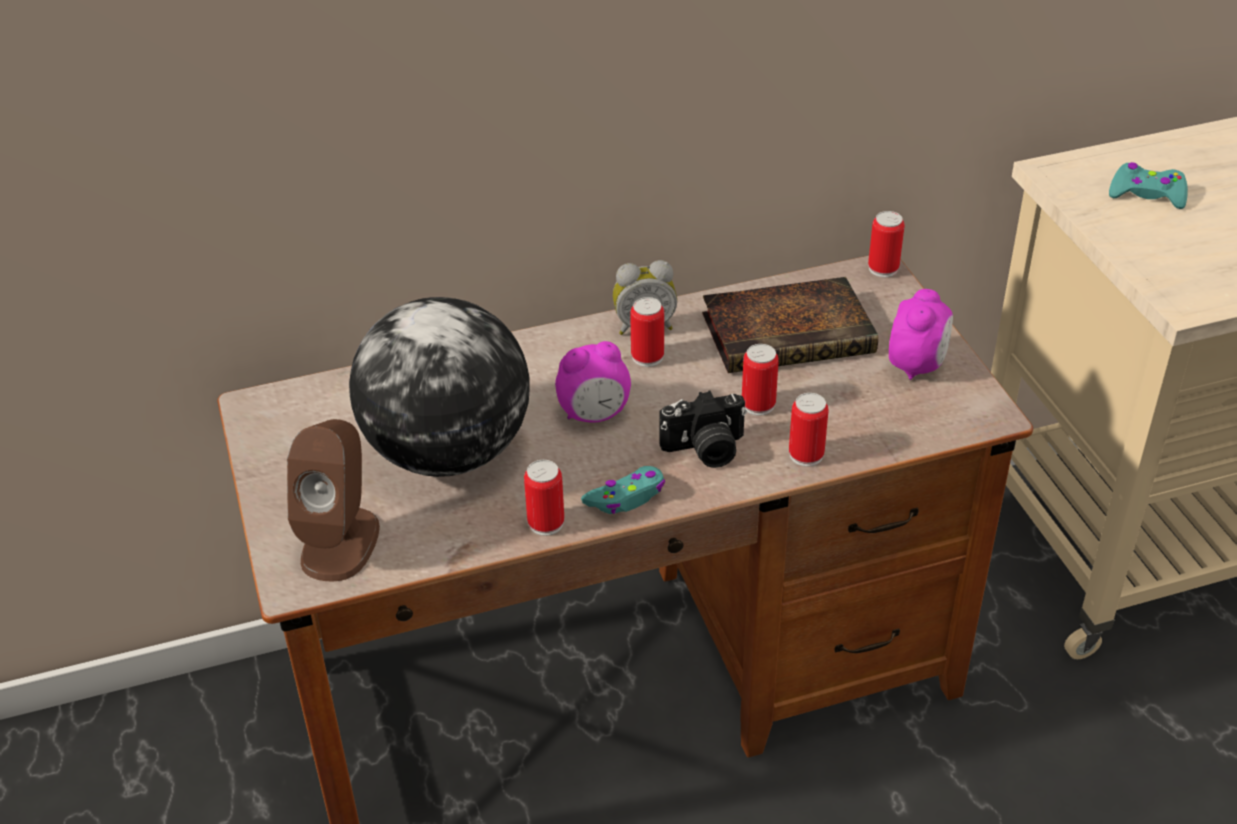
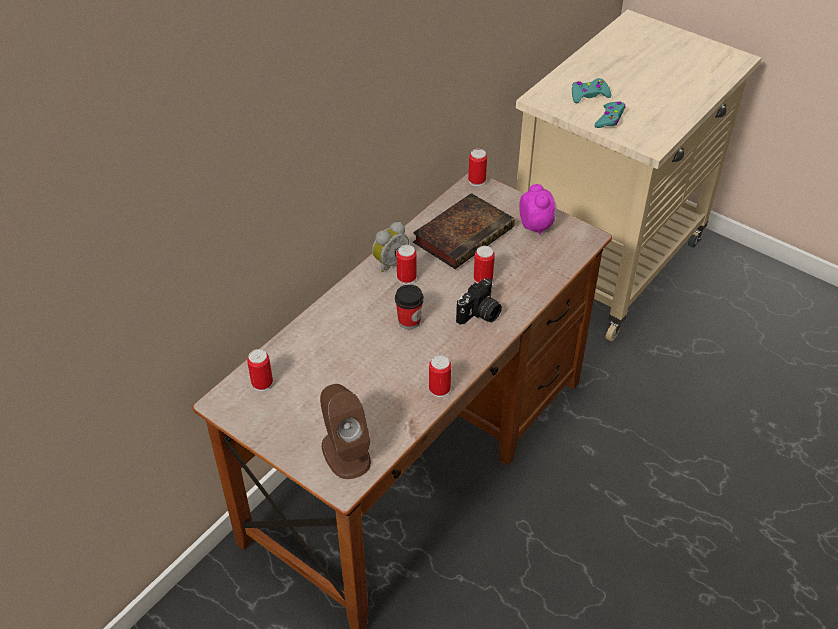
camera: 35 degrees left, 5 degrees up
globe [349,297,530,477] -> none
alarm clock [555,341,631,423] -> cup [395,284,424,329]
turquoise game controller [581,466,665,514] -> turquoise game controller moved to [594,101,625,128]
can [789,393,829,467] -> can moved to [247,349,273,391]

